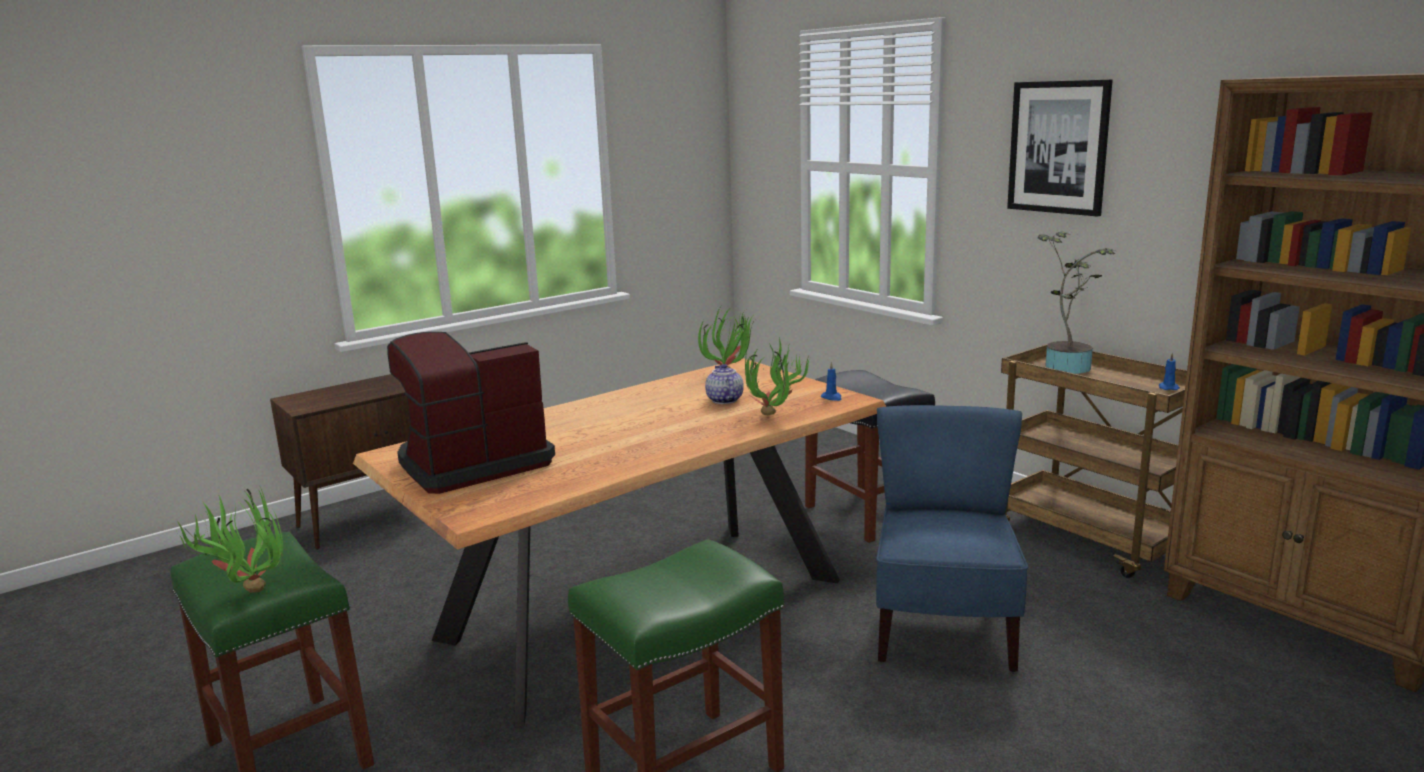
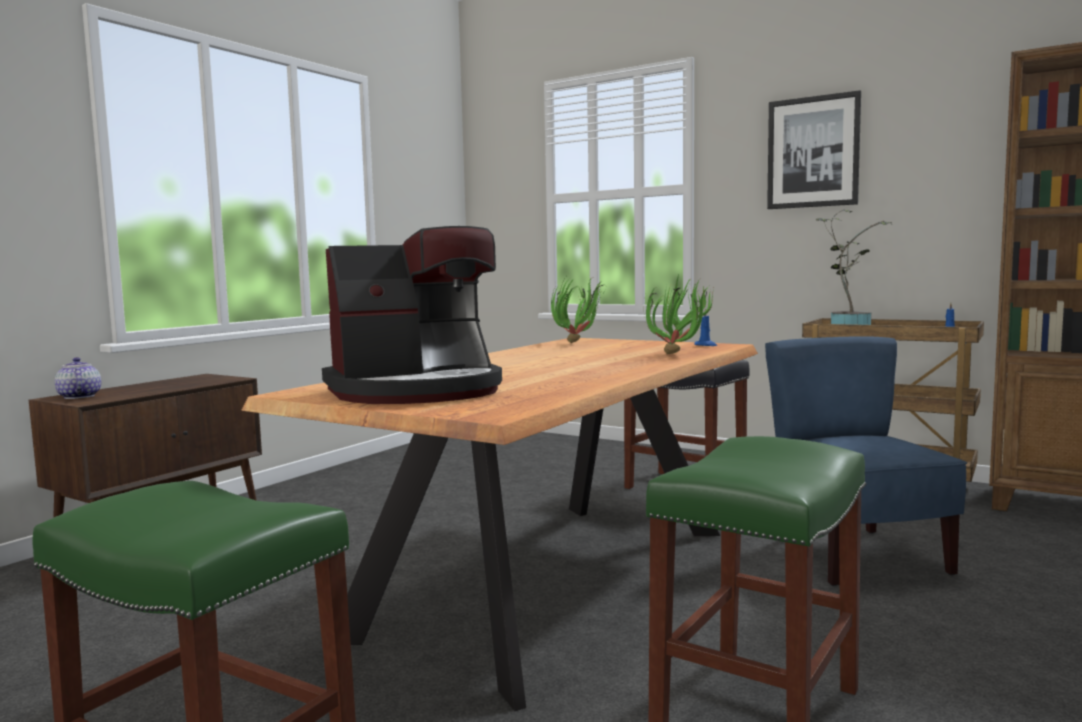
camera: 20 degrees left, 10 degrees down
potted plant [176,485,283,593] -> none
coffee machine [387,332,555,494] -> coffee machine turned 150 degrees counterclockwise [322,226,502,404]
teapot [705,364,744,404] -> teapot moved to [55,357,101,399]

